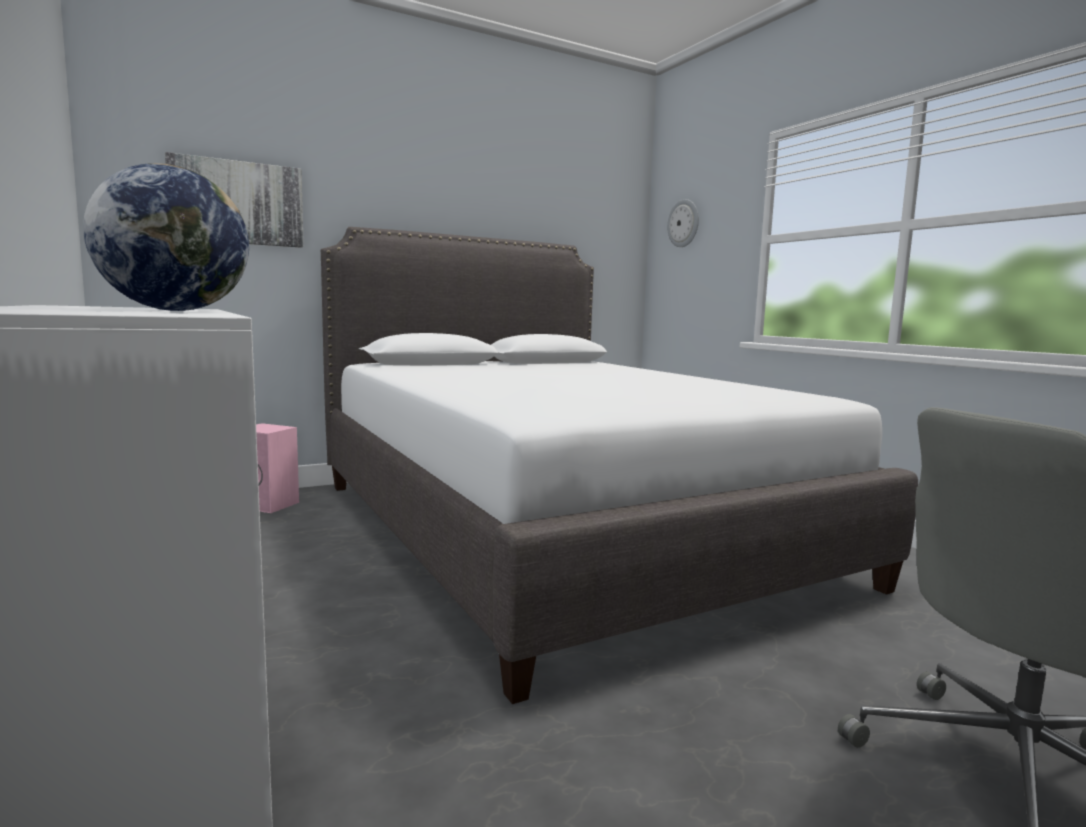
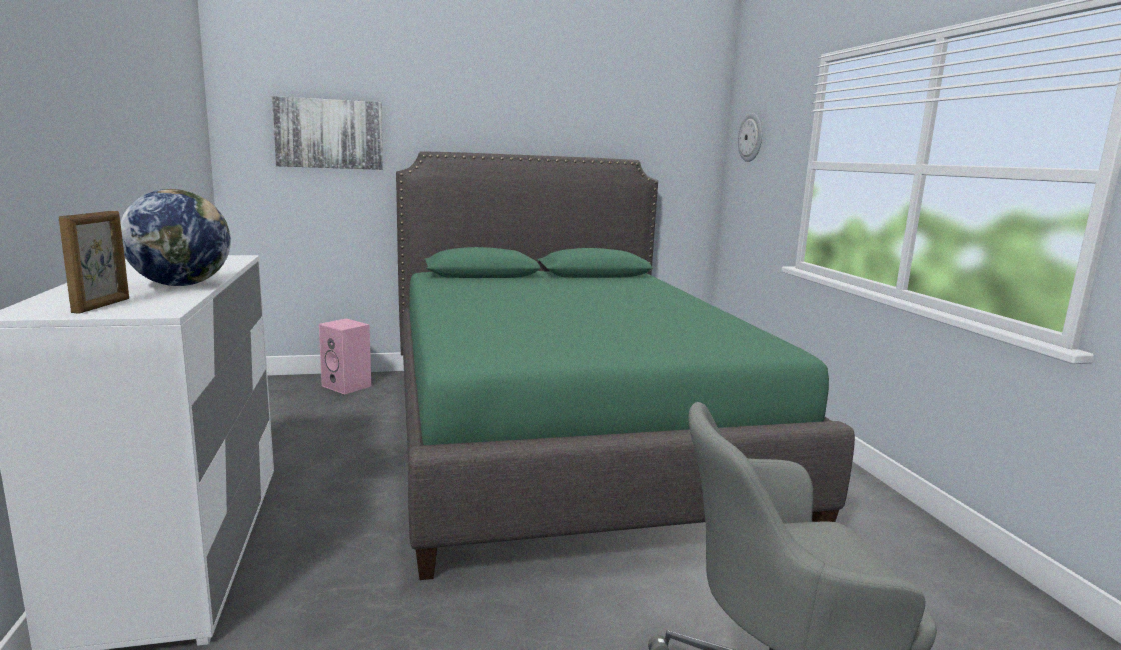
camera: 15 degrees right, 5 degrees up
white bed [321,227,918,704] -> green bed [396,151,855,580]
none -> picture frame [59,211,129,314]

